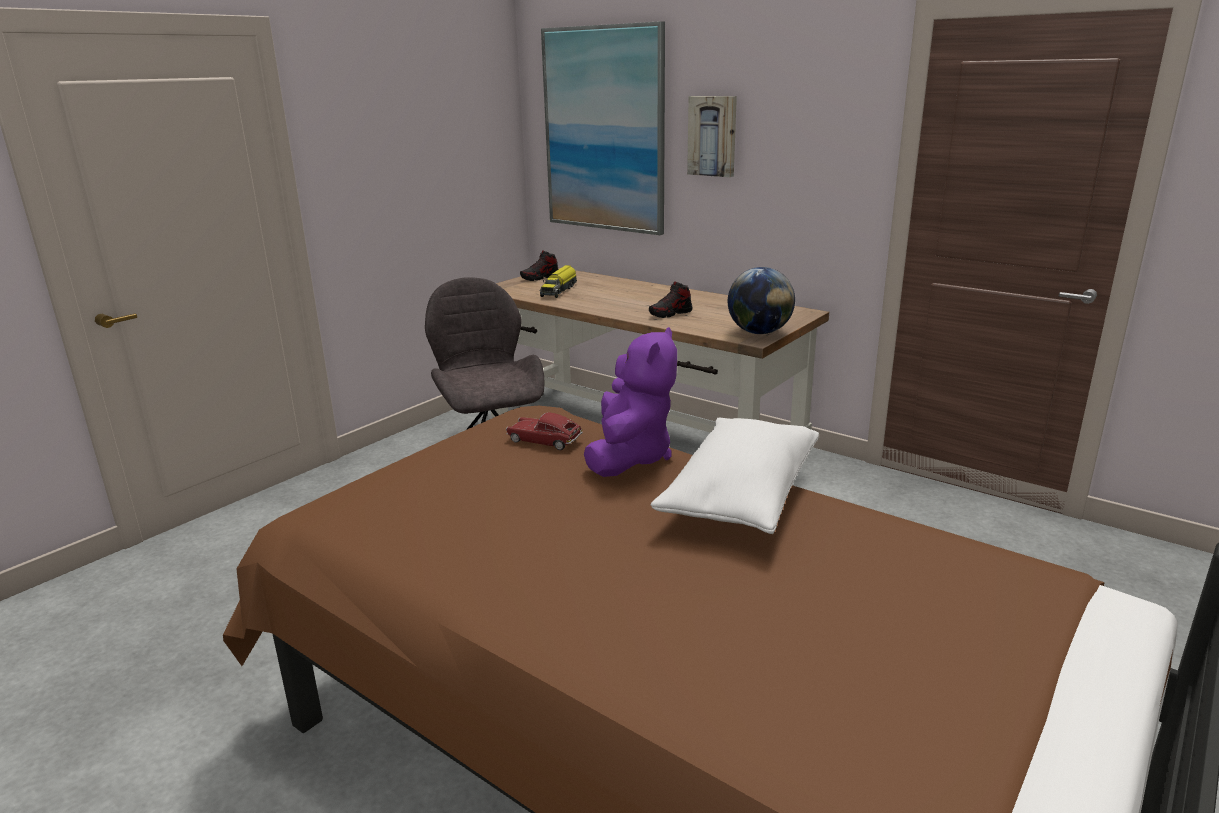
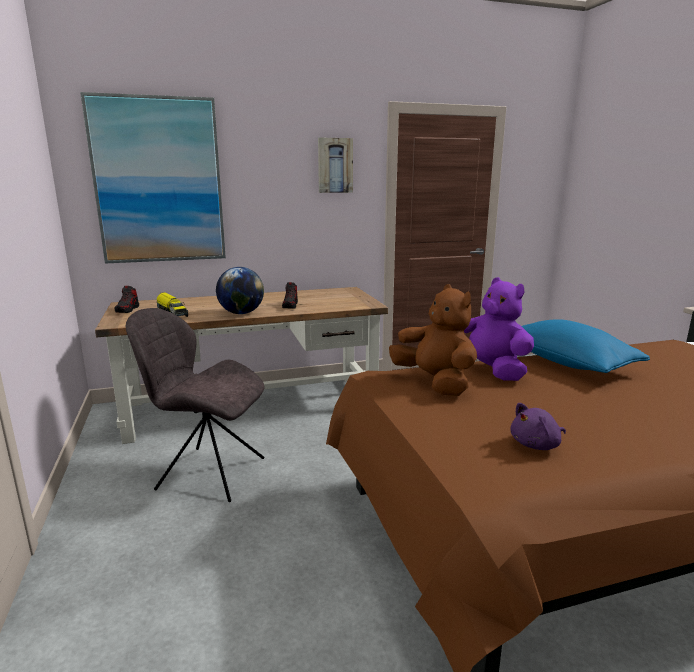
camera: 55 degrees left, 5 degrees down
toy car [506,412,583,450] -> brown plush toy [389,284,477,396]
white pillow [651,418,819,534] -> blue pillow [522,319,650,373]
picture [687,96,737,177] -> picture moved to [318,137,353,193]
globe [728,267,795,334] -> globe moved to [216,267,264,314]
none -> purple plush toy [511,403,566,450]

